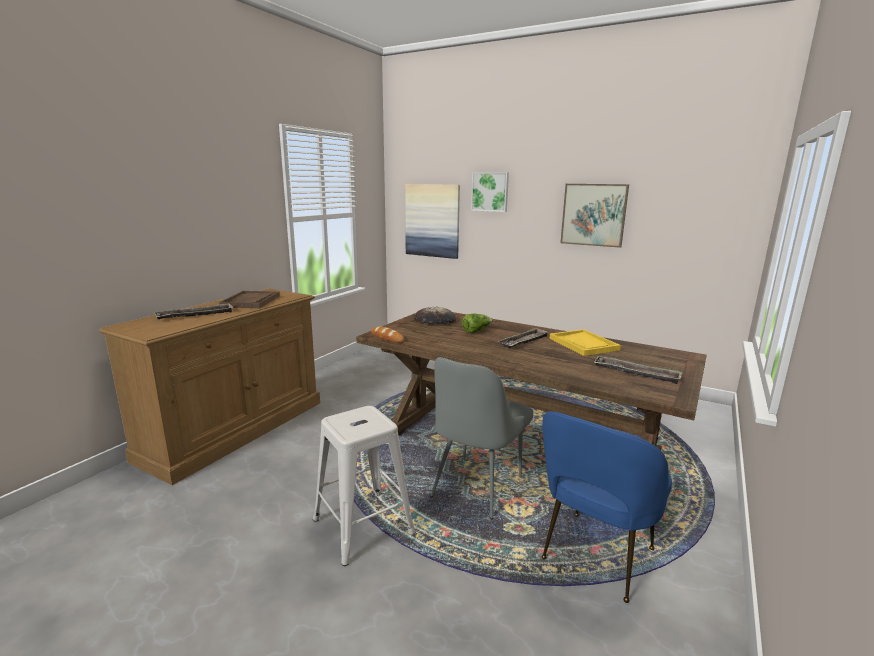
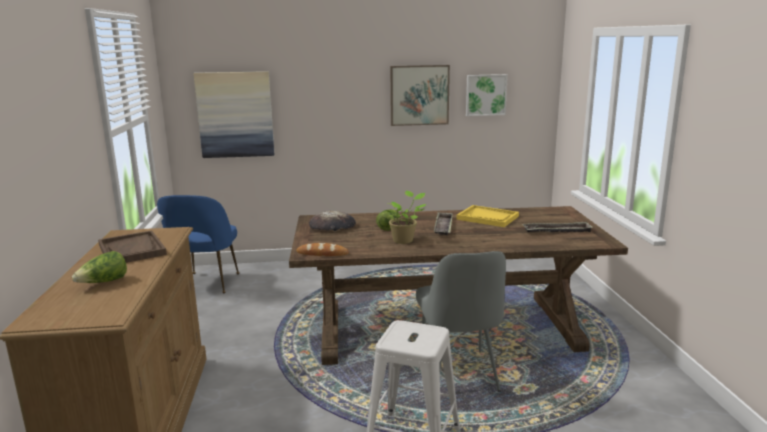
camera: 35 degrees left, 0 degrees up
tray [154,303,234,319] -> lettuce [72,251,127,283]
picture [471,172,509,212] -> picture moved to [466,74,508,116]
blue chair [542,411,672,603] -> blue chair moved to [157,195,239,294]
none -> potted plant [386,191,427,244]

